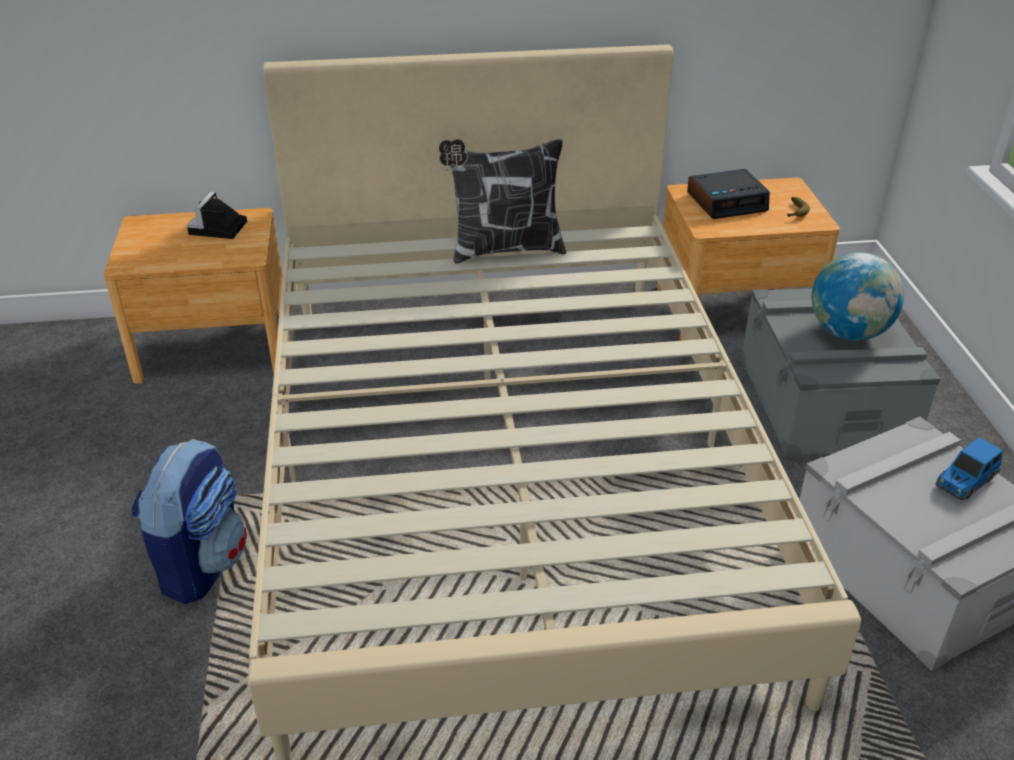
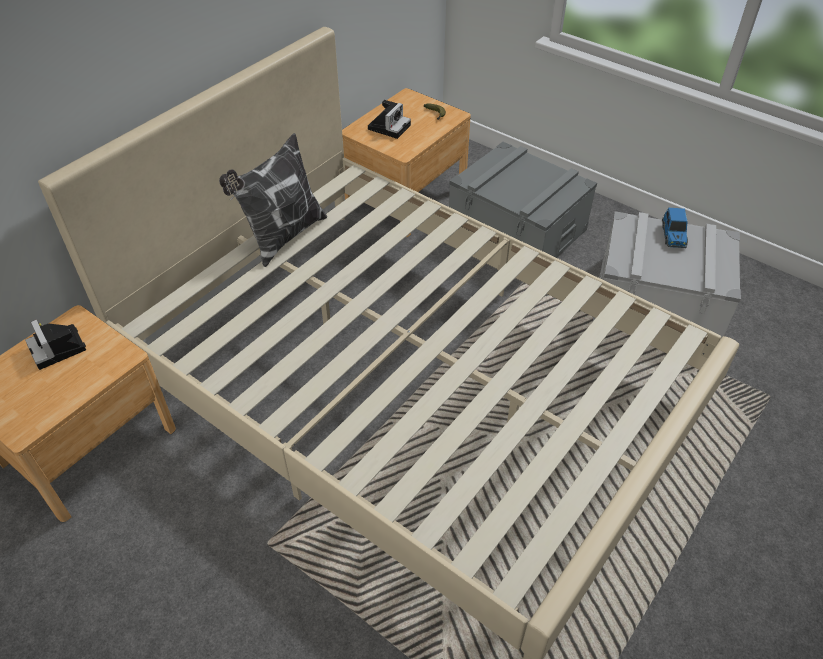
camera: 45 degrees left, 10 degrees up
backpack [132,439,247,604] -> none
alarm clock [687,169,770,219] -> camera [368,100,411,139]
globe [812,252,904,341] -> none

